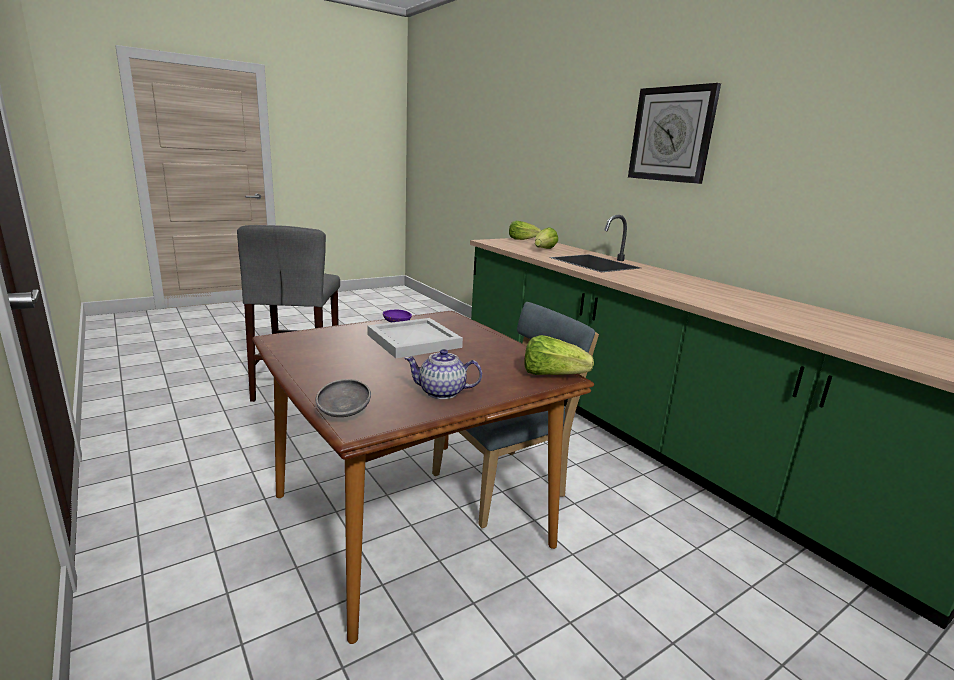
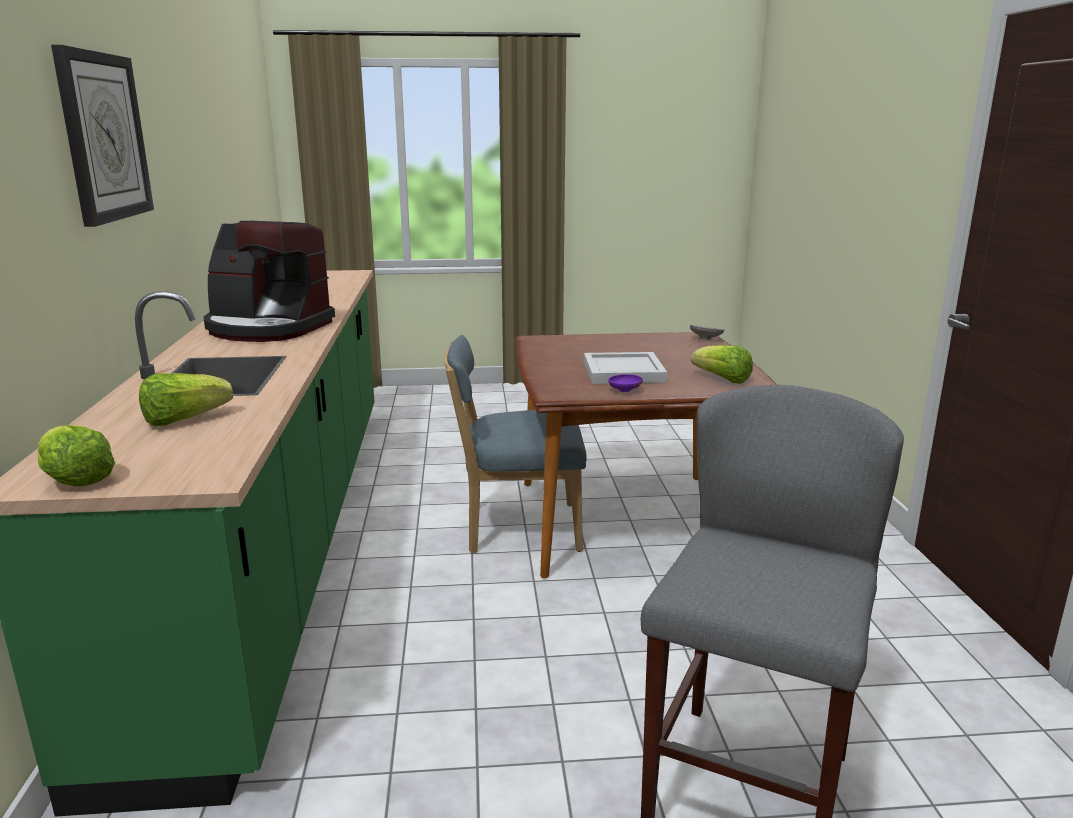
camera: 150 degrees left, 0 degrees up
teapot [404,349,482,399] -> none
lettuce [524,335,594,375] -> lettuce moved to [691,345,753,384]
none -> coffee machine [204,221,335,342]

